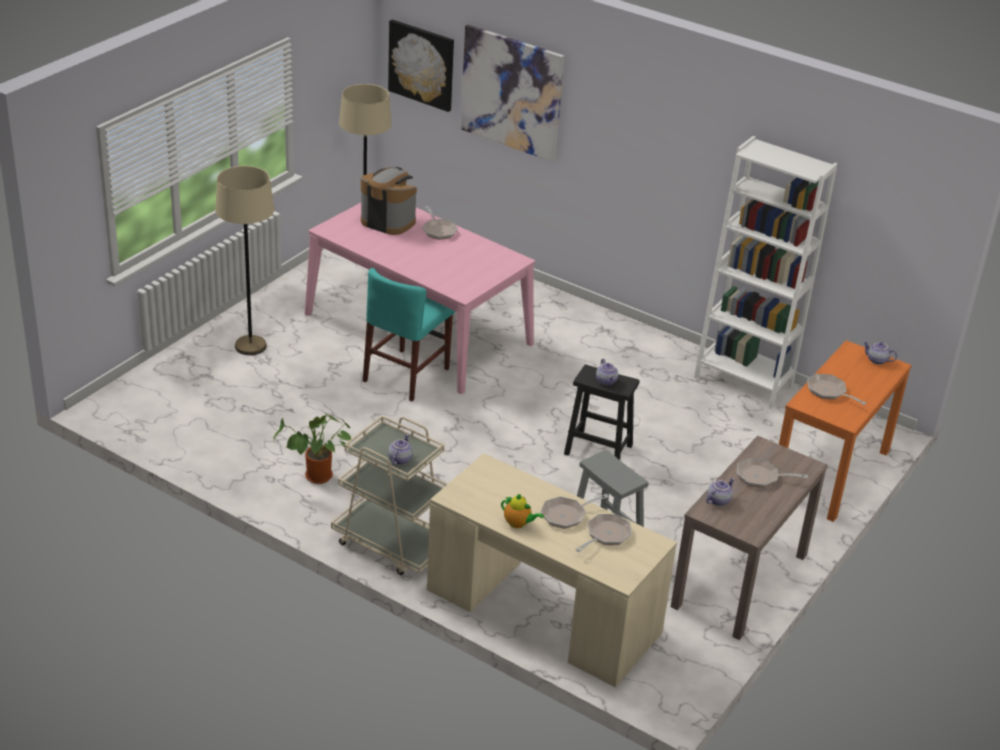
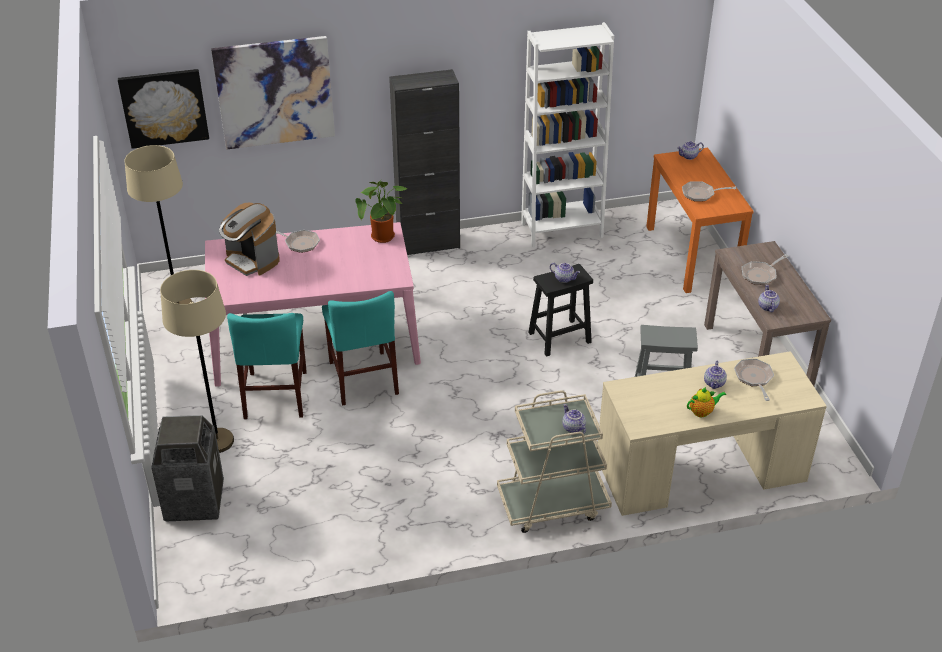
camera: 45 degrees left, 5 degrees up
potted plant [274,413,351,484] -> potted plant moved to [355,179,407,243]
coffee machine [361,167,417,235] -> coffee machine turned 120 degrees counterclockwise [219,203,280,276]
frying pan [540,494,609,529] -> teapot [704,361,727,389]
none -> trash can [151,415,224,521]
none -> turquoise chair [227,313,307,419]
none -> black cabinet [389,69,460,255]

